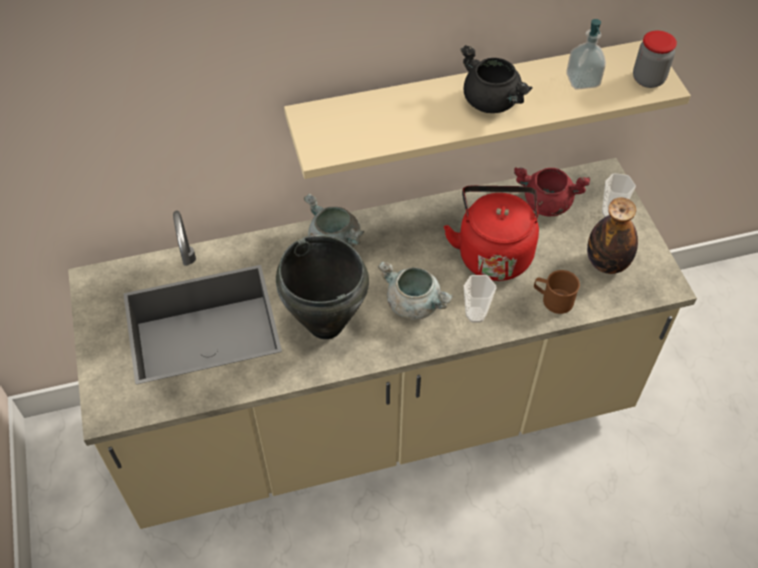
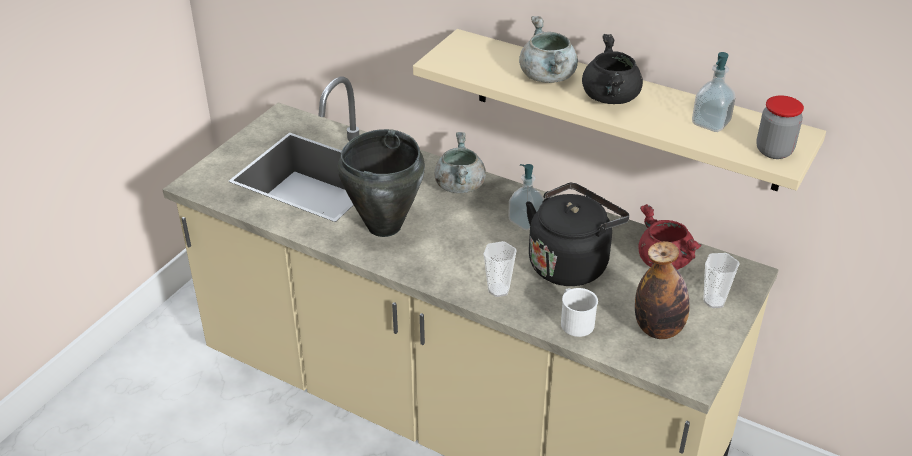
camera: 45 degrees right, 15 degrees down
grey cooking pot [378,261,453,320] -> grey cooking pot moved to [519,16,578,83]
red kettle [444,186,539,281] -> black kettle [526,183,629,286]
brown mug [534,270,580,314] -> white mug [561,288,598,337]
none -> soap dispenser [508,164,544,230]

